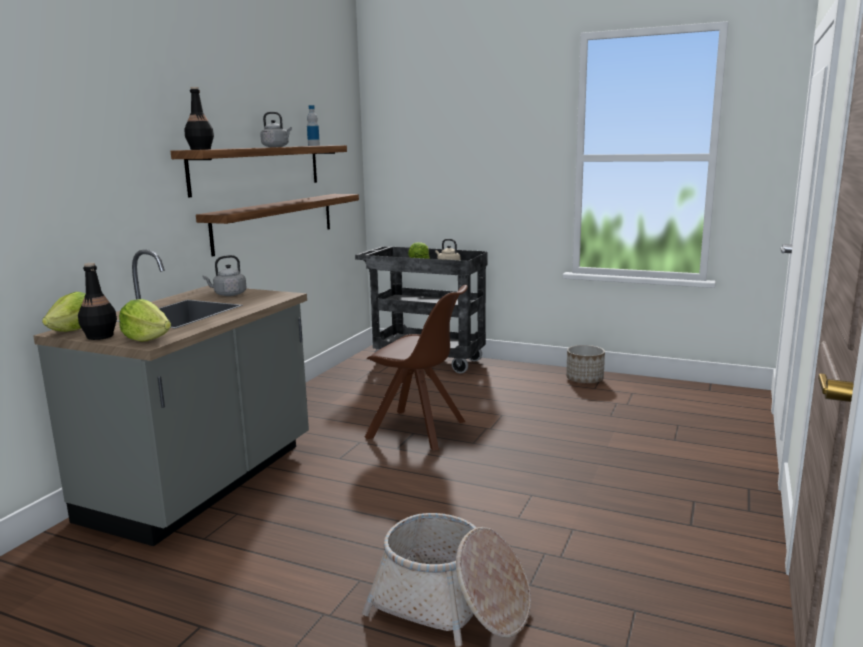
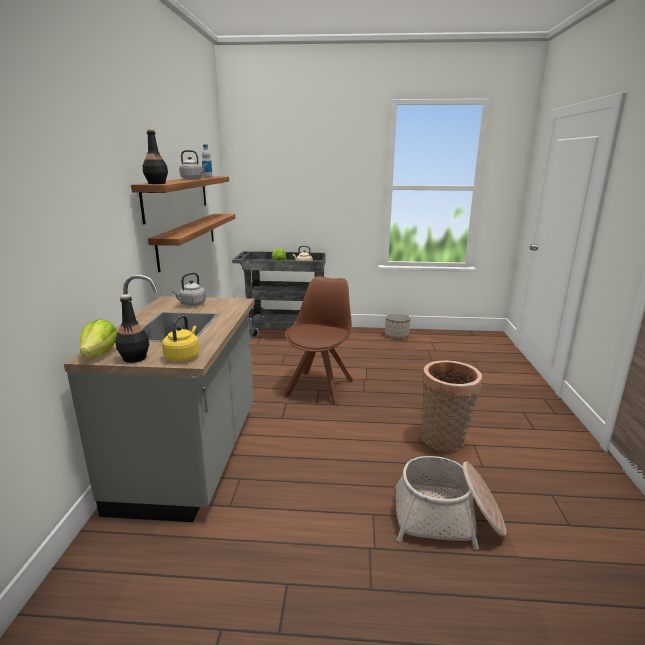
camera: 20 degrees left, 5 degrees up
lettuce [119,299,171,342] -> yellow kettle [162,315,199,361]
brown chair [365,284,468,451] -> brown chair turned 75 degrees counterclockwise [284,276,353,406]
none -> basket [421,360,482,451]

